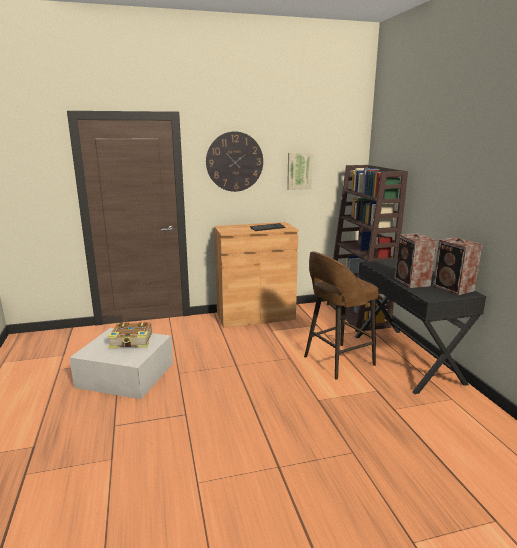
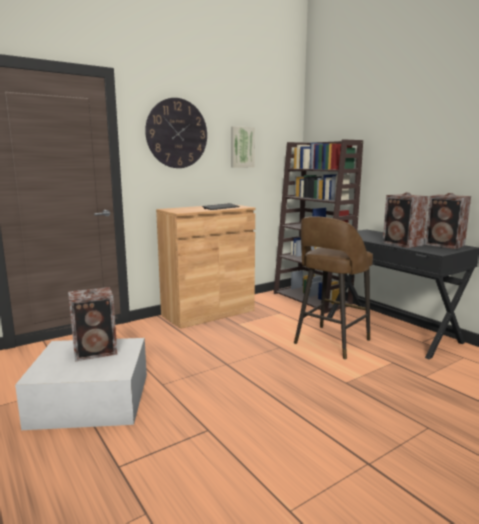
camera: 20 degrees left, 5 degrees down
book [107,322,152,348] -> speaker [68,287,117,362]

